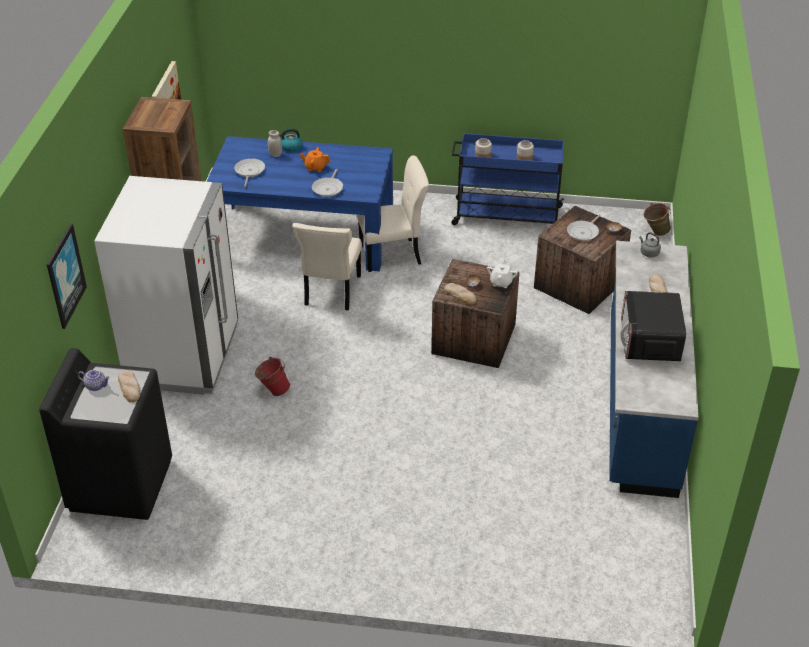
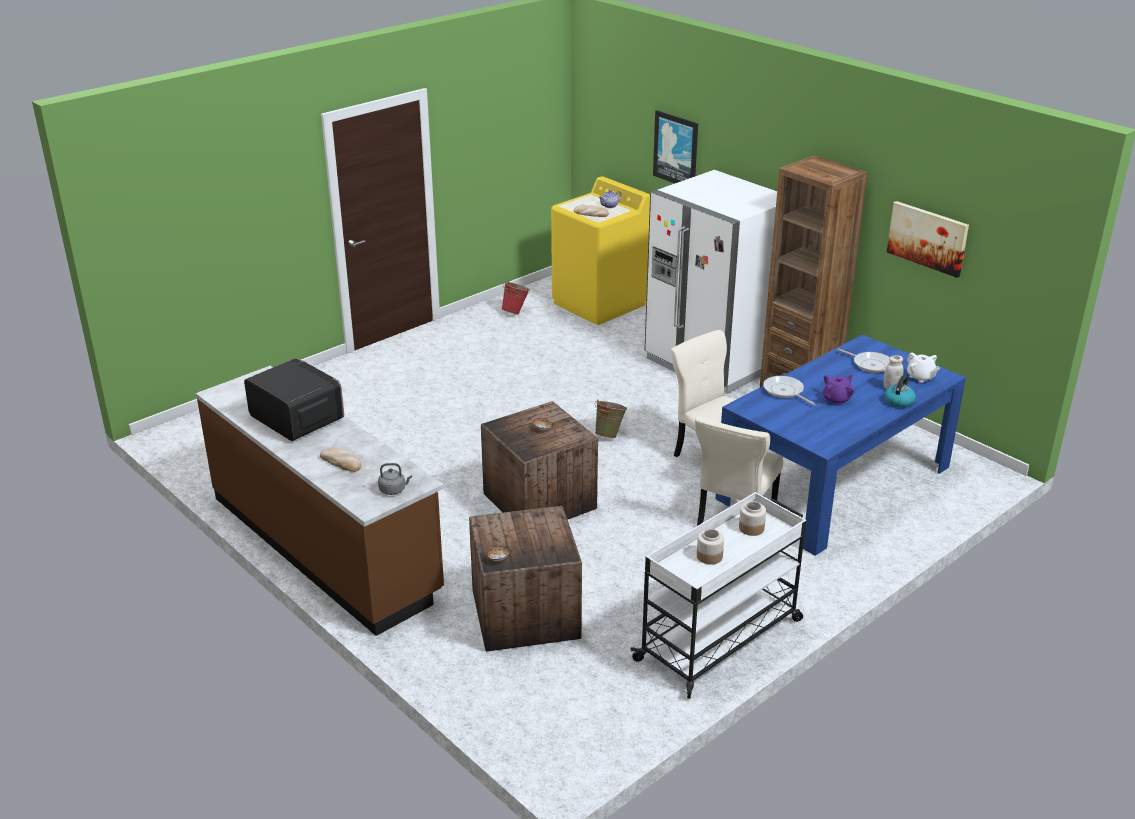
camera: 130 degrees right, 10 degrees down
black washing machine [39,348,172,520] -> yellow washing machine [551,176,650,325]
red bucket [255,357,290,396] -> red bucket moved to [501,280,530,314]
orange teapot [300,147,330,172] -> purple teapot [823,375,855,406]
bread [444,283,477,305] -> none
blue cart [452,133,565,225] -> white cart [631,492,806,699]
white teapot [487,259,518,288] -> white teapot moved to [907,352,940,383]
frying pan [567,214,601,241] -> none
blue counter [609,241,699,498] -> brown counter [196,366,444,636]
green bucket [644,203,671,236] -> green bucket moved to [595,399,627,438]

